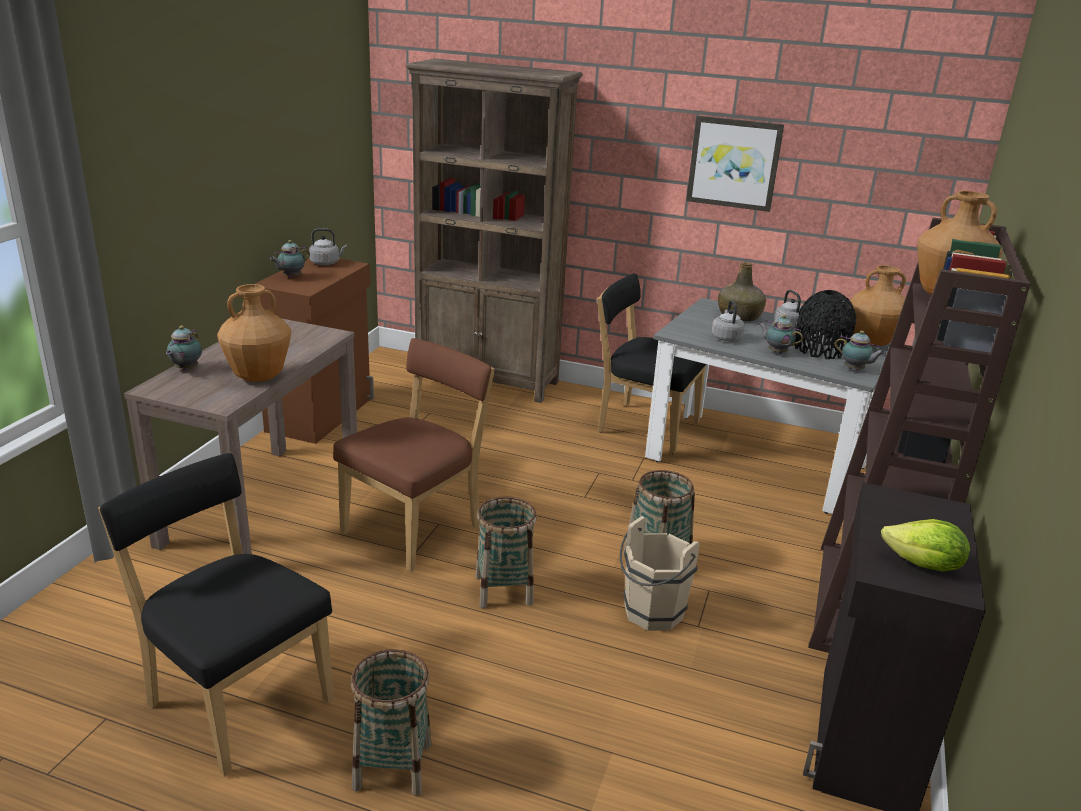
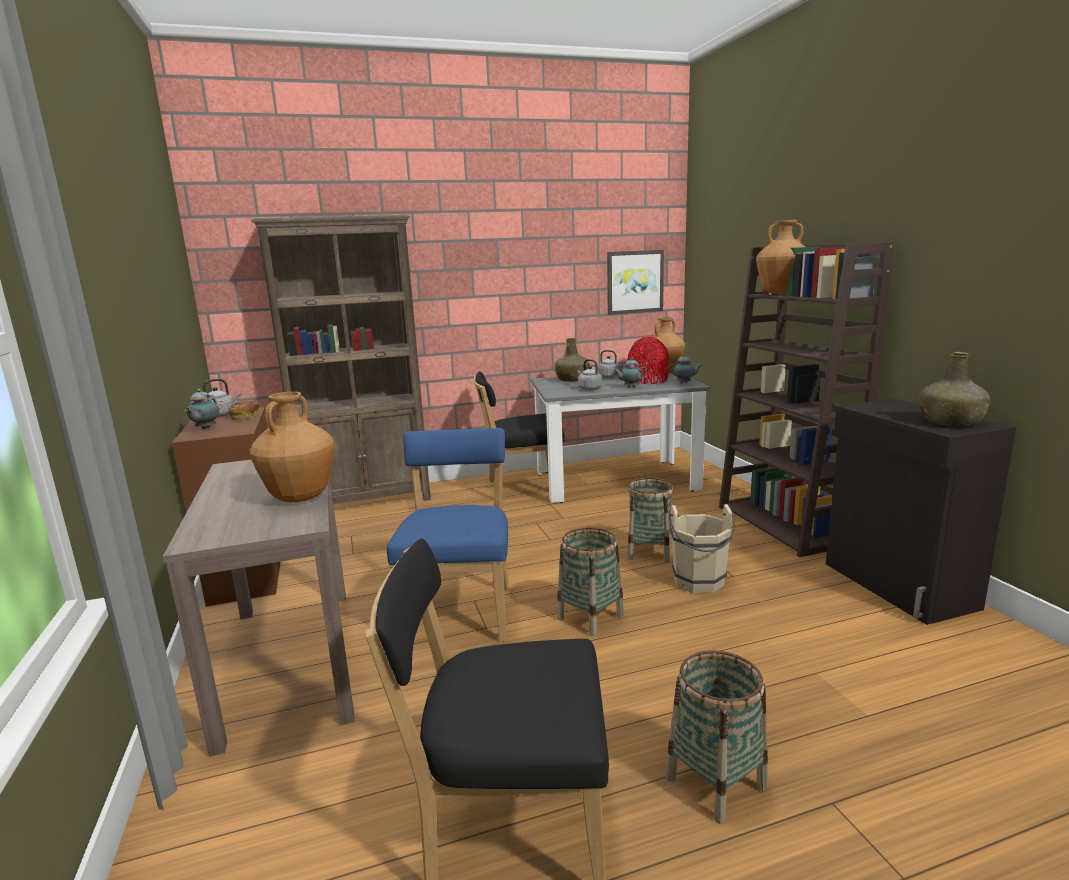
camera: 35 degrees left, 10 degrees down
teapot [166,326,202,370] -> none
brown chair [333,338,495,572] -> blue chair [387,428,509,642]
picture [686,116,784,212] -> picture moved to [607,250,664,315]
black vase [794,290,856,359] -> red vase [627,337,669,384]
lettuce [881,519,970,572] -> green bottle [919,352,990,427]
none -> bread [229,400,260,420]

